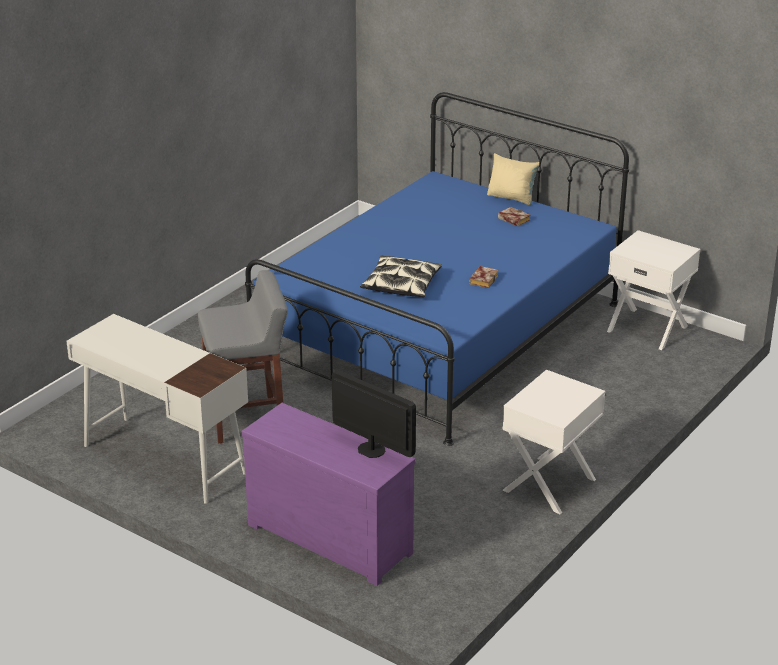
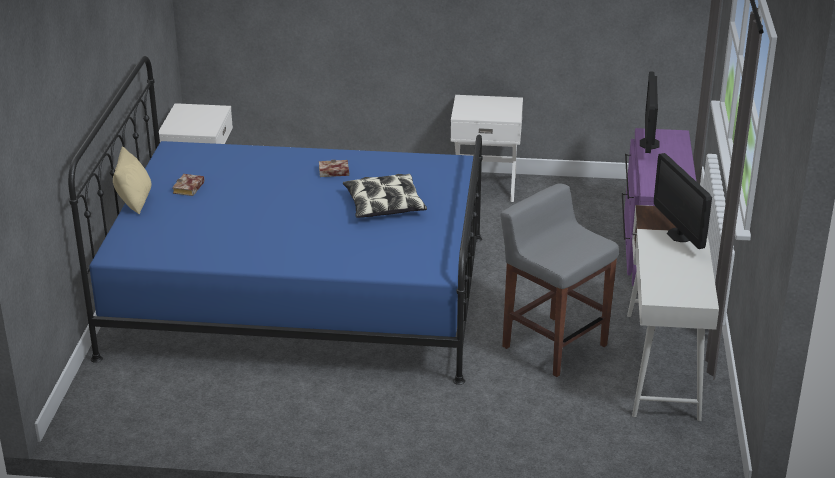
camera: 120 degrees left, 0 degrees up
none -> monitor [654,153,712,249]

